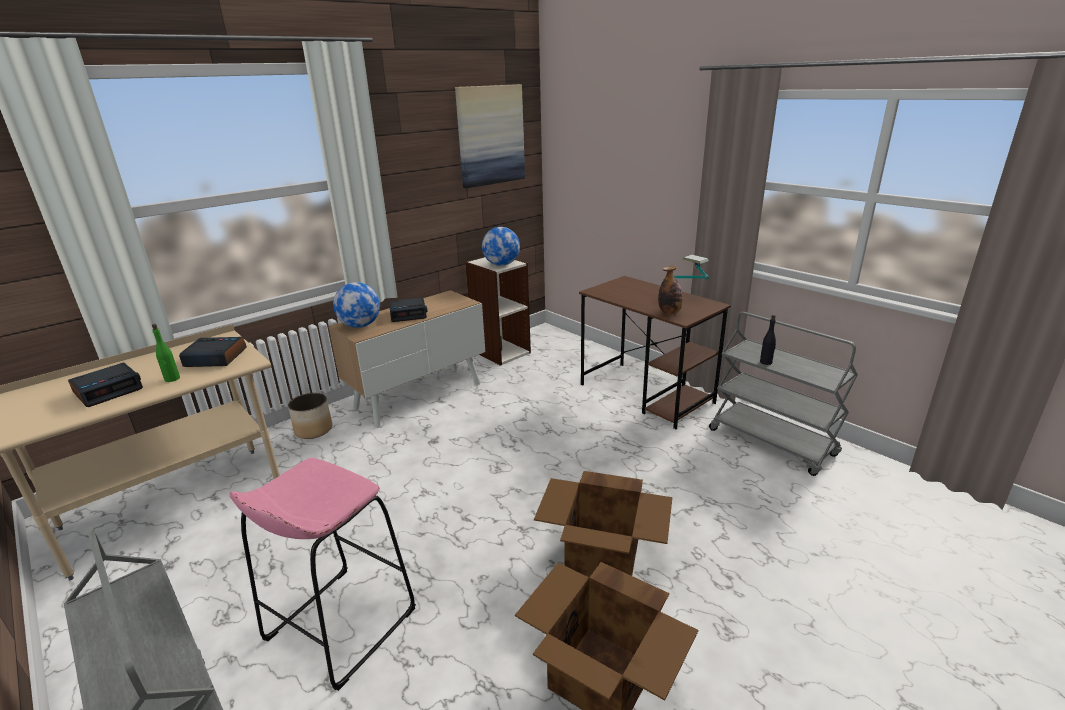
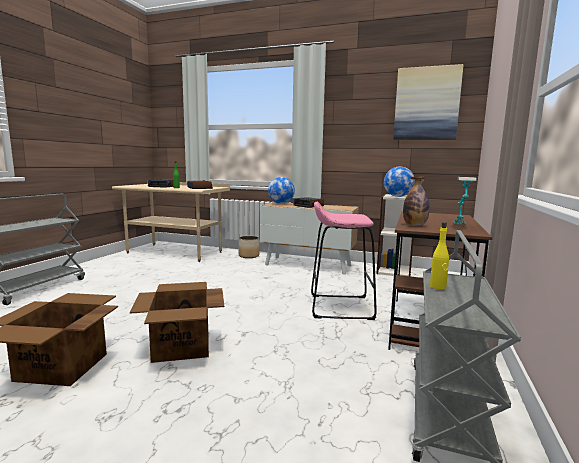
camera: 60 degrees right, 15 degrees down
pink stool [229,458,416,691] -> pink stool moved to [311,202,377,320]
black bottle [760,315,776,365] -> yellow bottle [430,222,449,289]

